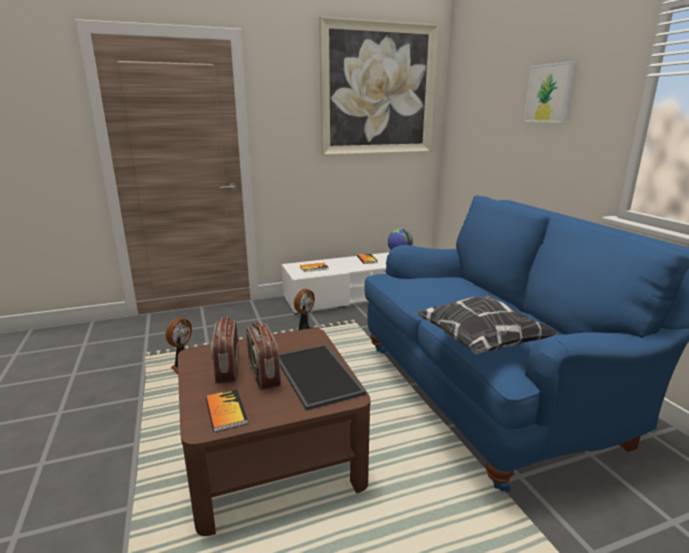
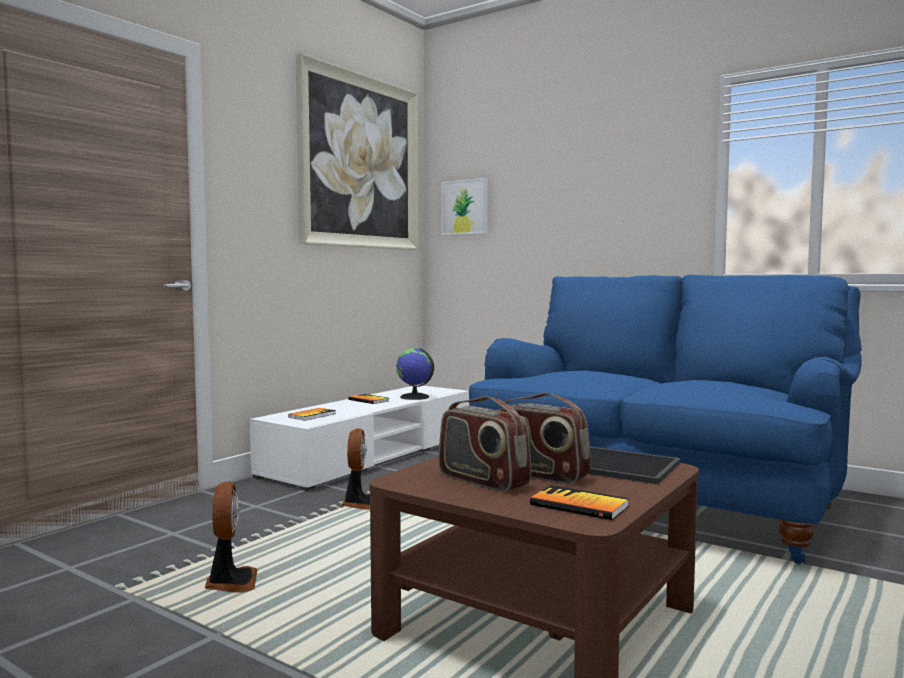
camera: 35 degrees left, 15 degrees down
pillow [416,294,557,355] -> none
picture [524,61,575,123] -> picture moved to [441,178,488,235]

